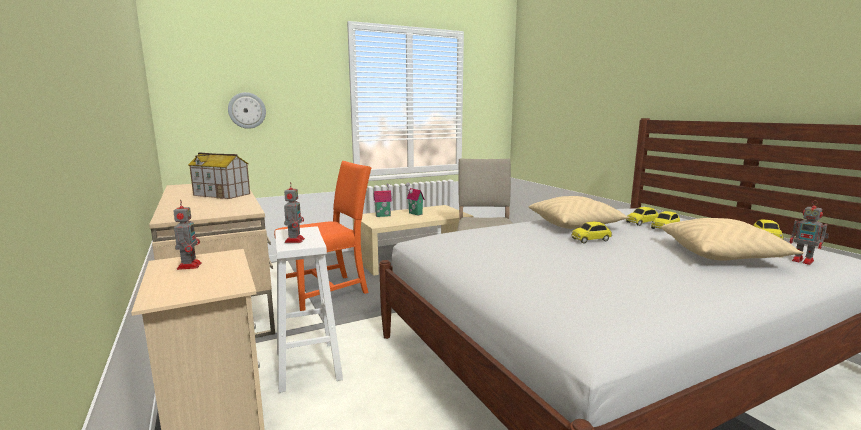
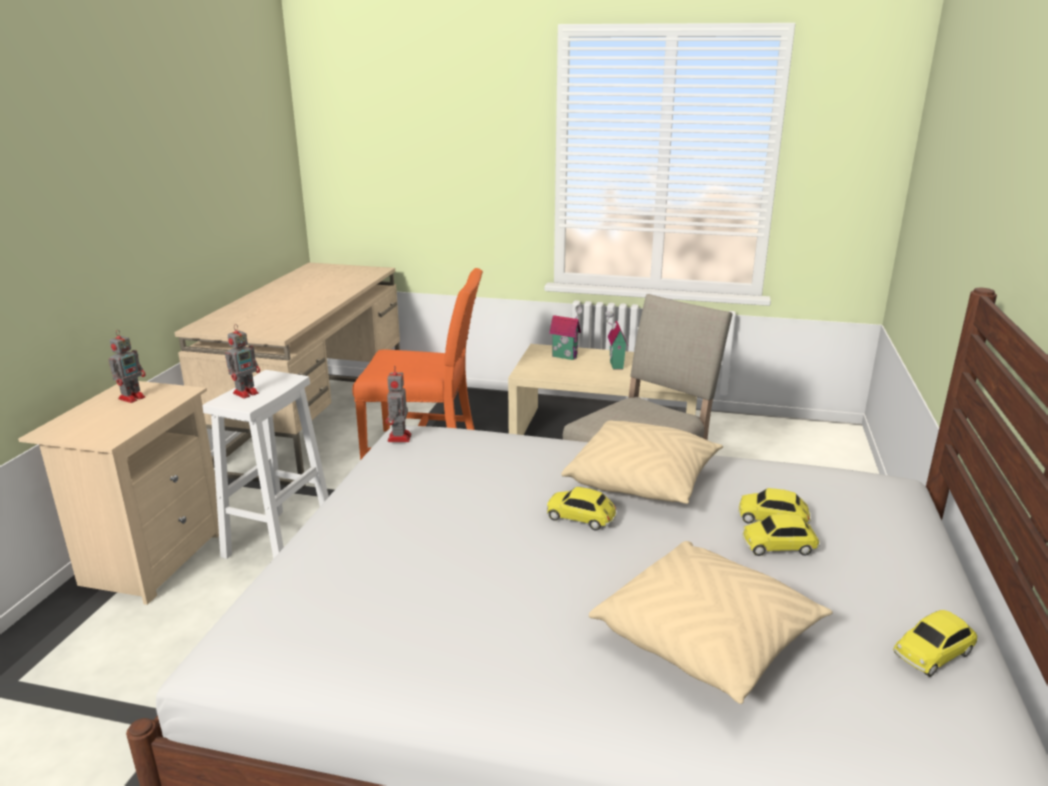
camera: 40 degrees right, 10 degrees up
toy house [188,152,250,199] -> none
wall clock [228,92,266,129] -> none
toy robot [789,200,829,265] -> toy robot moved to [386,365,412,442]

